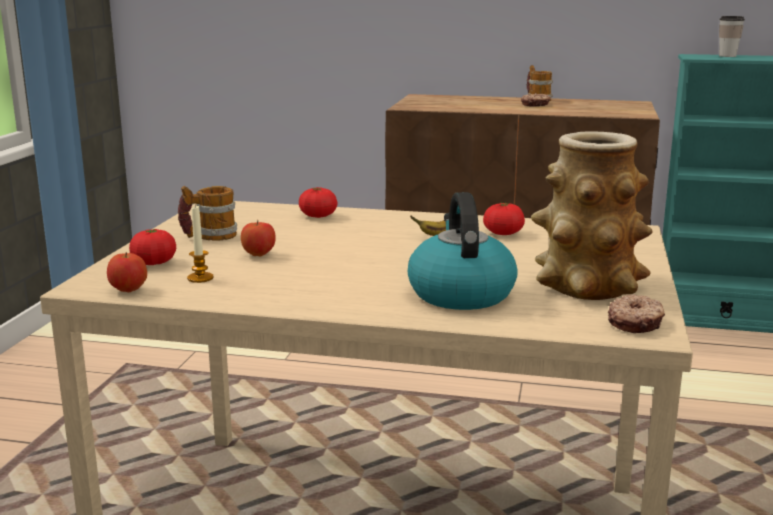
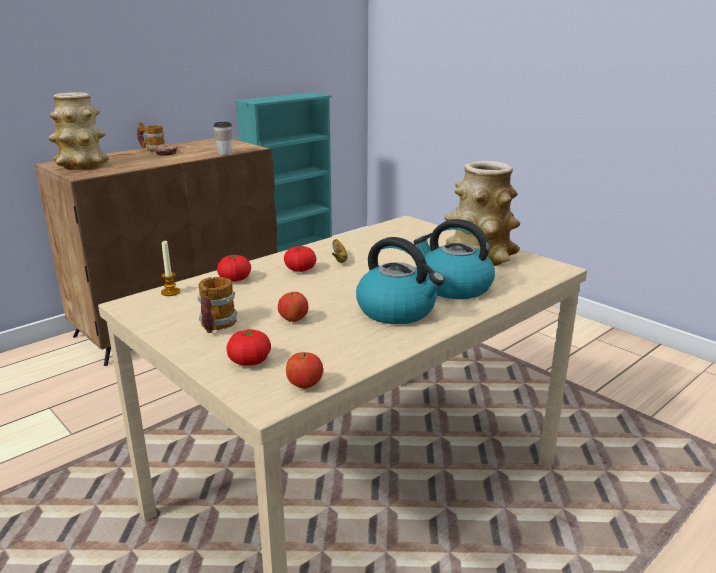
camera: 55 degrees left, 5 degrees up
candle [187,205,214,283] -> candle moved to [161,241,180,296]
tomato [483,203,525,235] -> tomato moved to [284,246,316,272]
donut [608,294,665,333] -> none
cup [719,16,745,57] -> cup moved to [213,122,232,155]
none -> vase [48,92,109,170]
none -> kettle [356,237,445,324]

